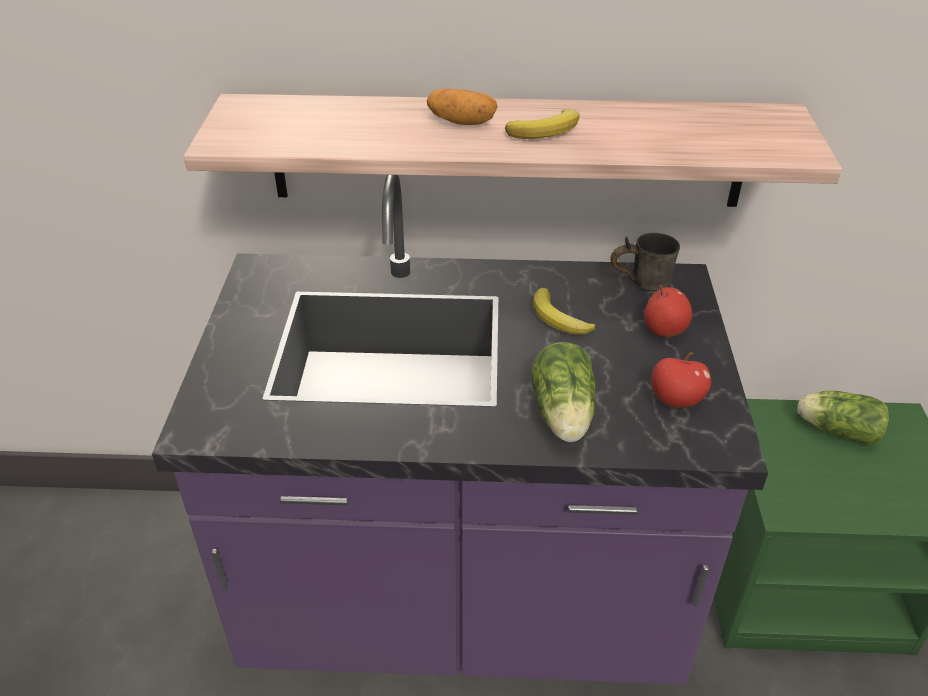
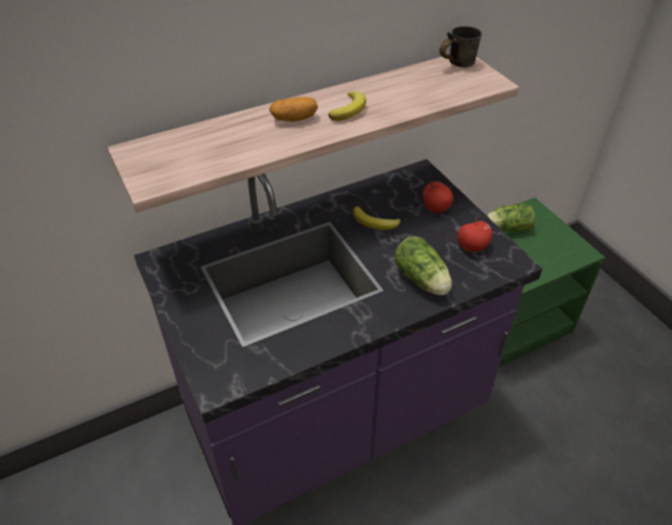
camera: 30 degrees left, 5 degrees up
grey mug [610,233,680,291] -> grey mug moved to [439,26,482,68]

